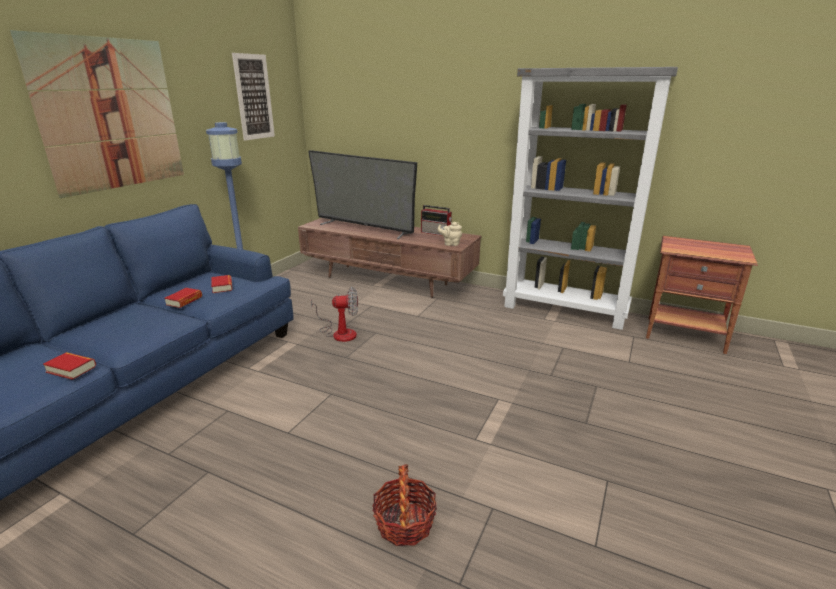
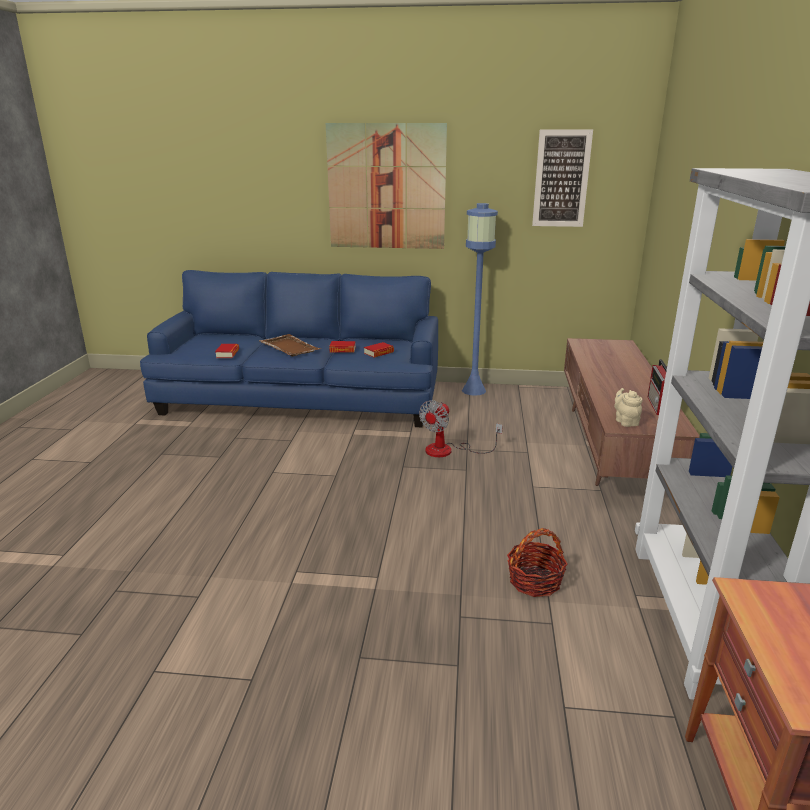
camera: 70 degrees right, 0 degrees up
television [308,150,417,239] -> none
fan [311,287,358,342] -> fan turned 60 degrees clockwise [419,400,503,457]
basket [372,464,437,546] -> basket moved to [507,528,568,597]
none -> brown tray [259,334,321,356]

